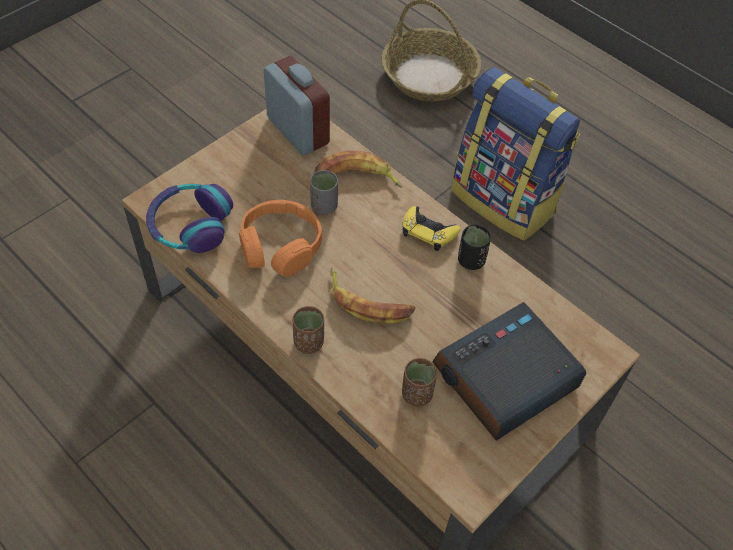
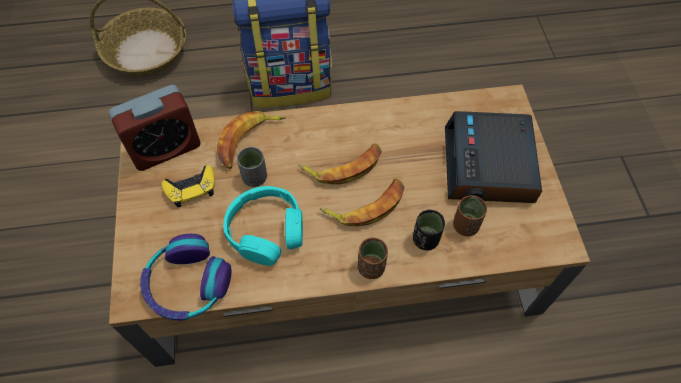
camera: 50 degrees left, 5 degrees up
orange headphones [239,200,323,277] -> turquoise headphones [223,186,303,266]
alarm clock [264,56,330,155] -> alarm clock turned 150 degrees clockwise [109,85,201,171]
yellow game controller [402,206,460,251] -> yellow game controller moved to [162,165,215,207]
black cup [458,225,491,270] -> black cup moved to [413,210,445,250]
none -> banana [298,143,382,184]

